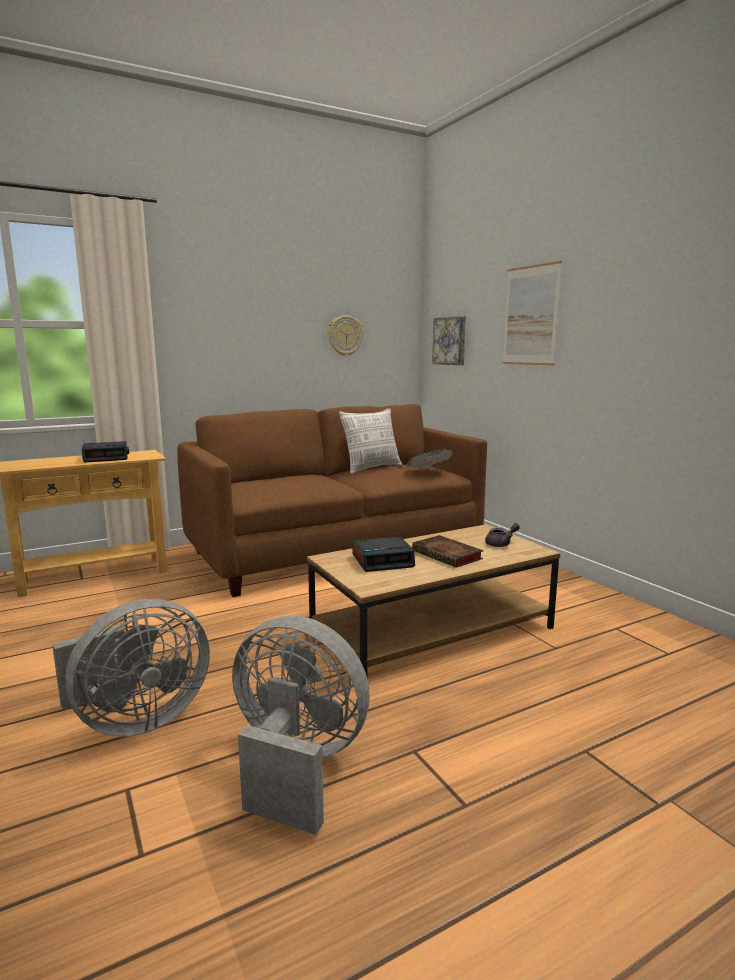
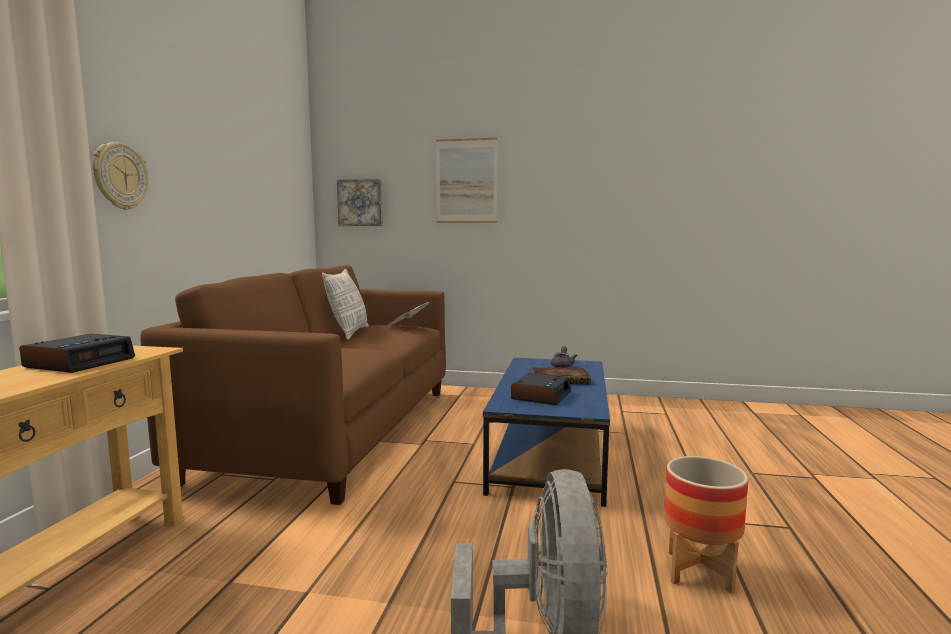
camera: 50 degrees left, 5 degrees down
grey fan [232,616,370,835] -> planter [664,456,748,594]
brown coffee table [307,524,561,676] -> blue coffee table [483,358,610,507]
wall clock [328,315,363,356] -> wall clock moved to [92,142,149,210]

